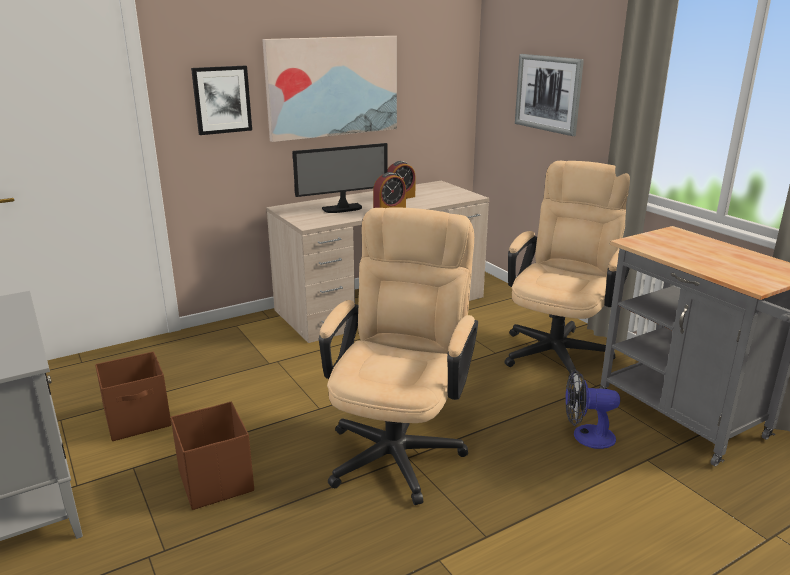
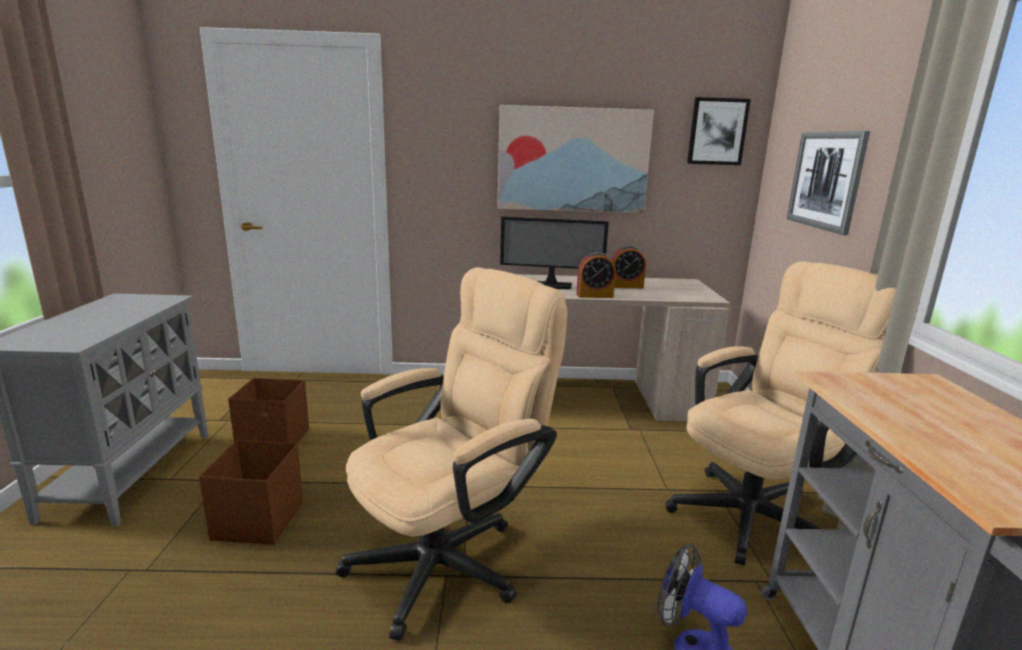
camera: 30 degrees right, 5 degrees down
picture [191,66,252,135] -> picture moved to [687,97,751,165]

